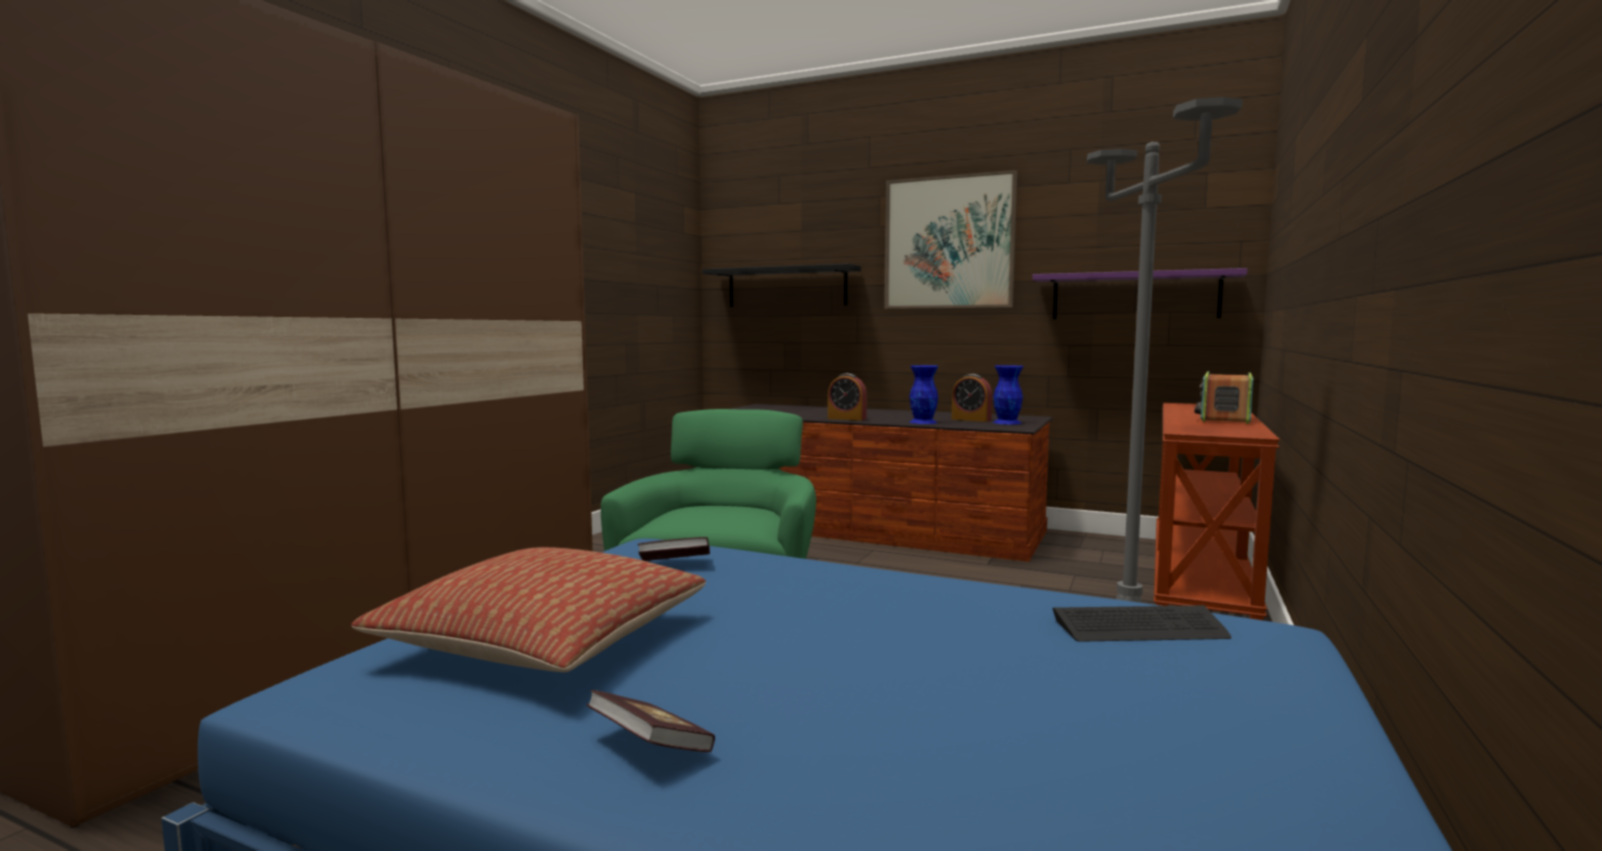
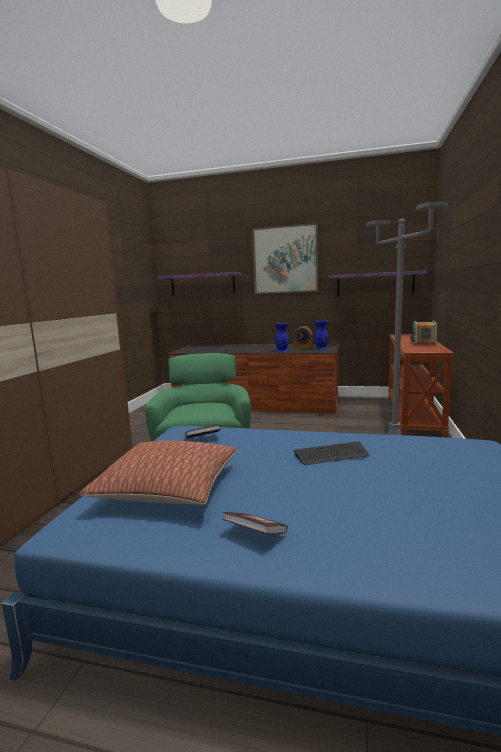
camera: 10 degrees left, 5 degrees up
black shelf [702,264,861,307] -> purple shelf [158,272,241,295]
alarm clock [828,373,867,421] -> none
keyboard [1053,605,1231,642] -> keyboard moved to [294,441,370,465]

